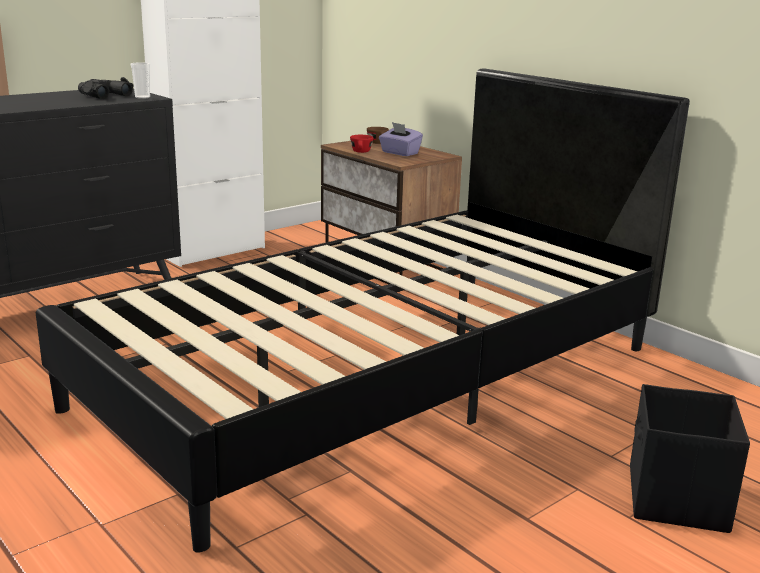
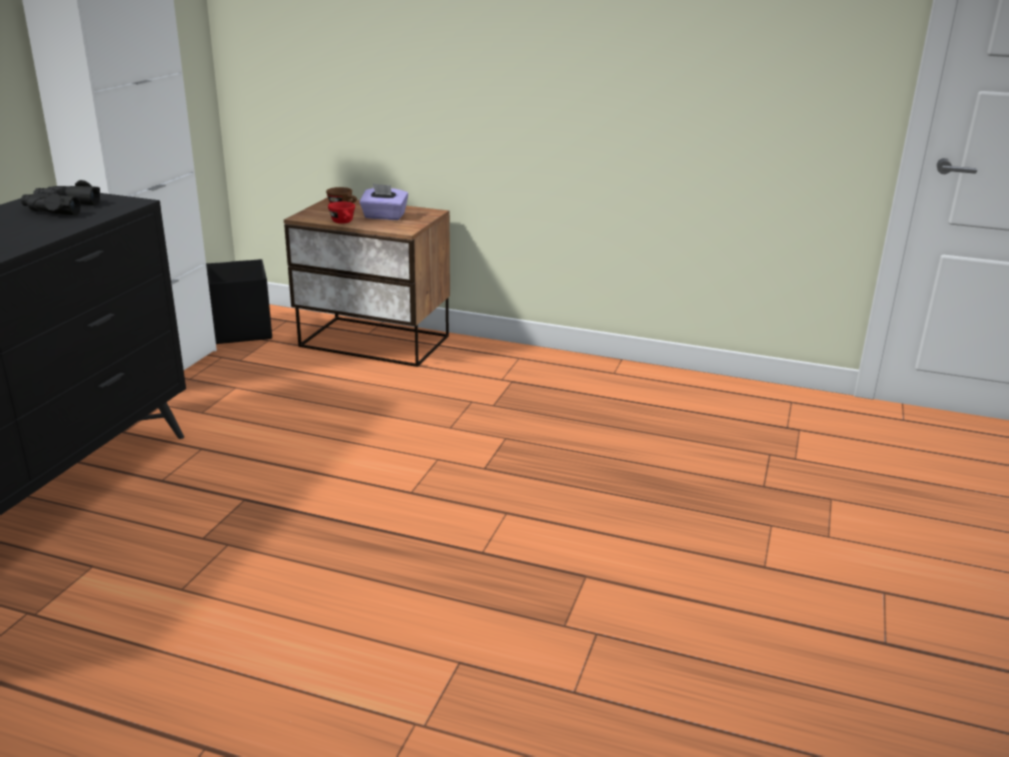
camera: 30 degrees left, 5 degrees up
black bed [36,68,689,552] -> none
cup [131,62,150,99] -> none
black storage box [630,384,750,533] -> black storage box moved to [206,259,272,344]

